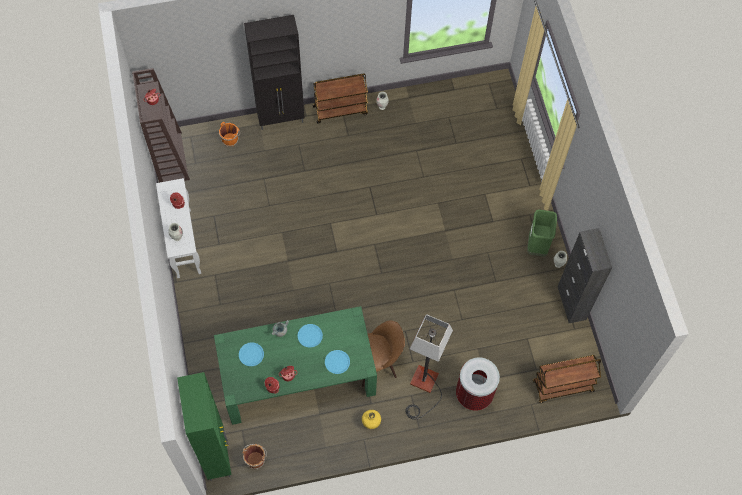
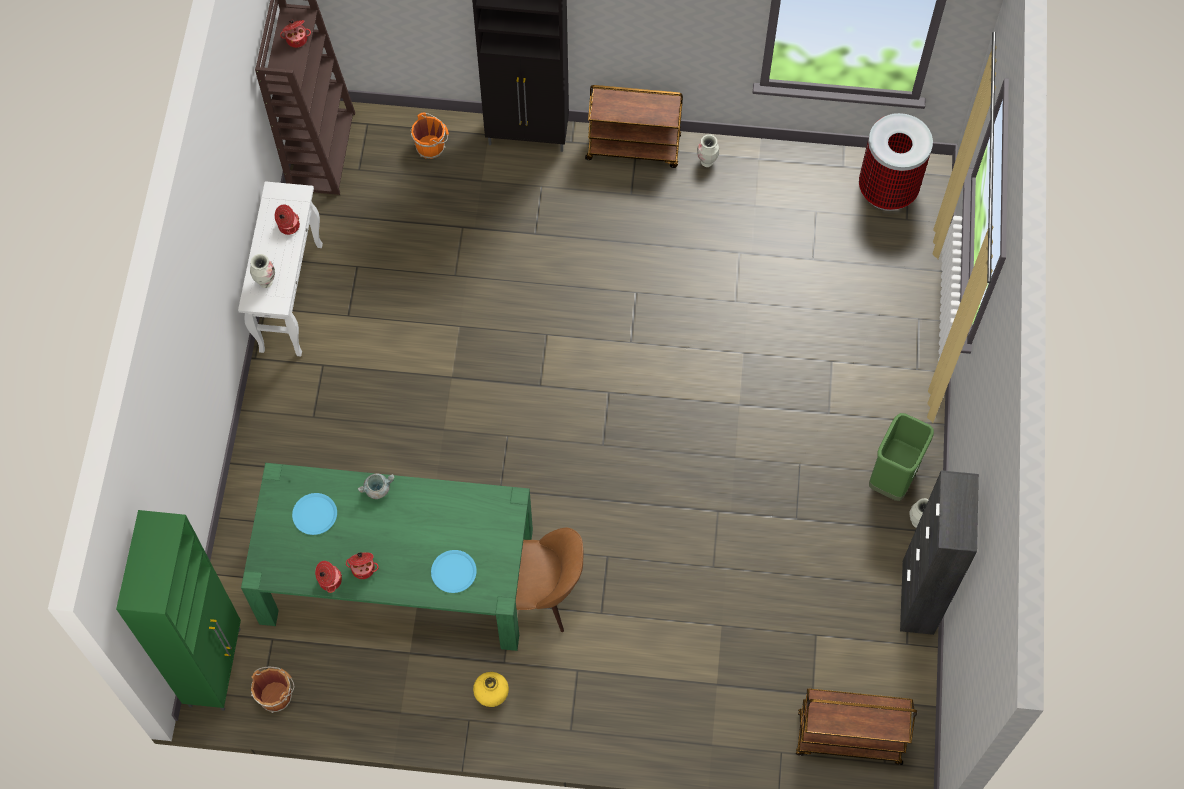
camera: 20 degrees right, 0 degrees up
blue plate [298,324,323,348] -> none
floor lamp [406,314,453,420] -> none
trash can [456,358,500,411] -> trash can moved to [859,113,933,211]

